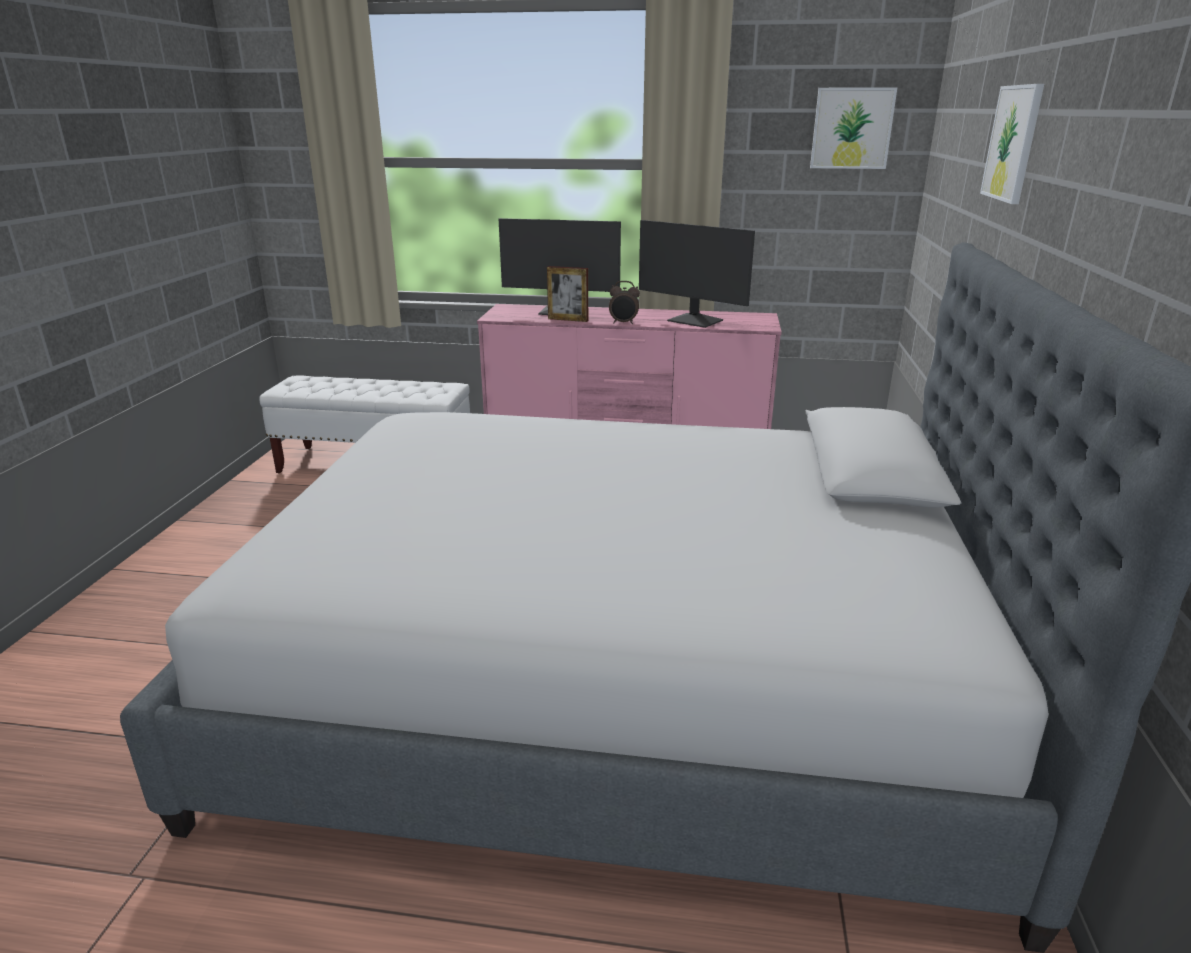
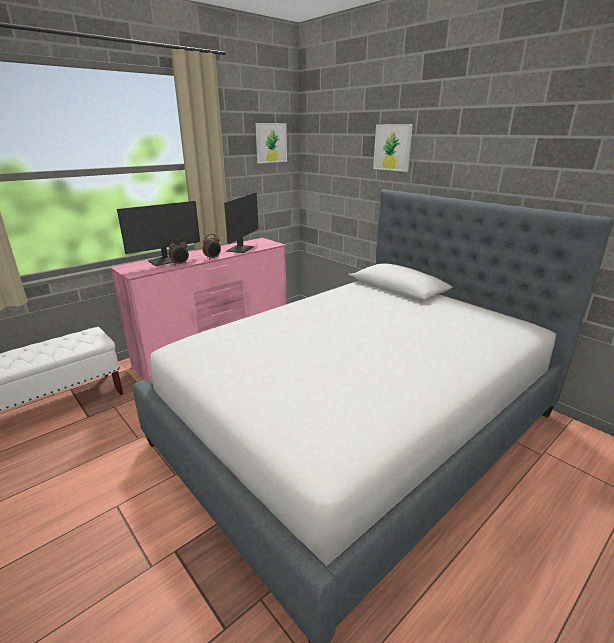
camera: 50 degrees left, 0 degrees up
picture frame [547,266,588,322] -> alarm clock [169,239,189,266]
monitor [639,220,755,328] -> monitor turned 60 degrees counterclockwise [224,192,258,253]

